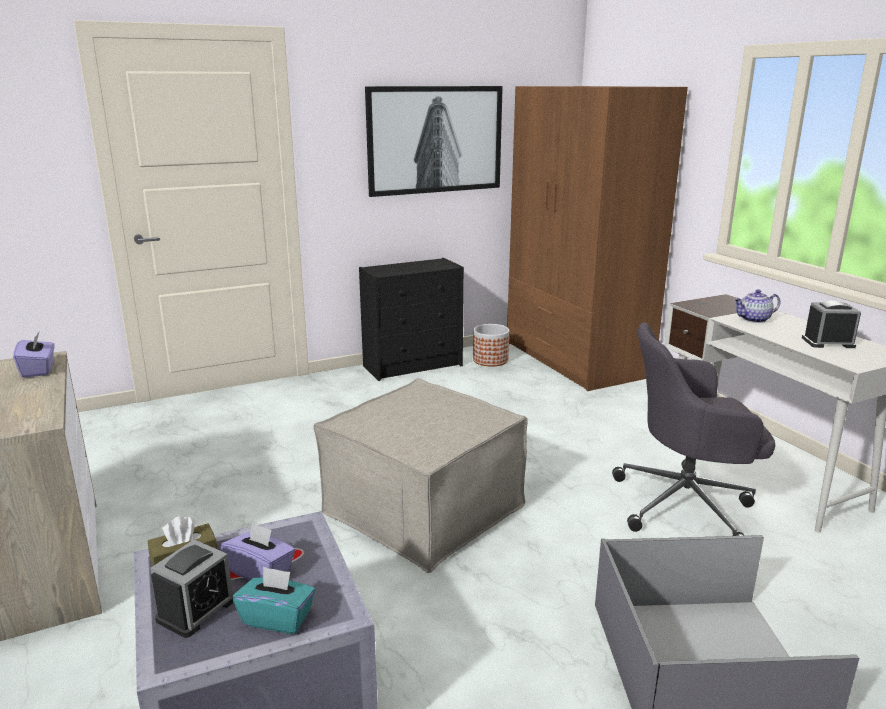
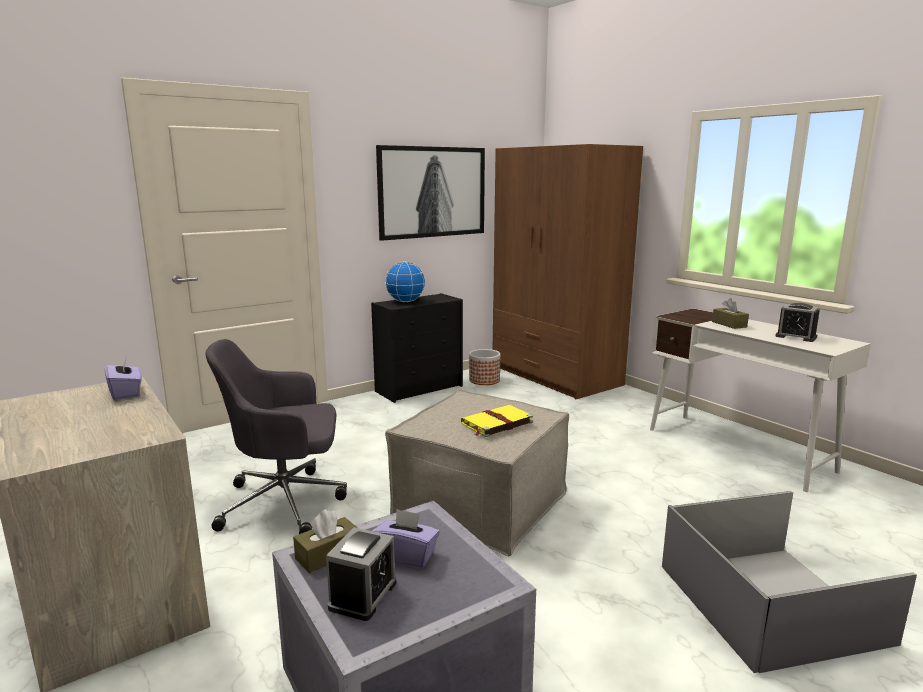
camera: 10 degrees left, 5 degrees down
turquoise tissue box [233,566,315,634] -> none
grey office chair [612,322,775,536] -> grey office chair moved to [206,339,347,534]
teapot [733,290,781,323] -> brown tissue box [712,298,749,329]
alarm clock [802,301,861,348] -> alarm clock turned 135 degrees counterclockwise [776,303,820,342]
none -> globe [385,261,426,302]
none -> yellow book [461,405,533,437]

